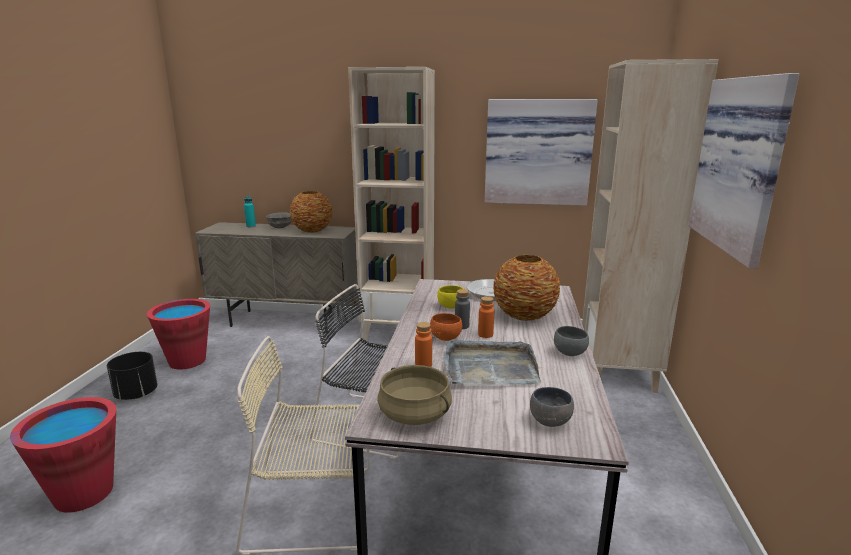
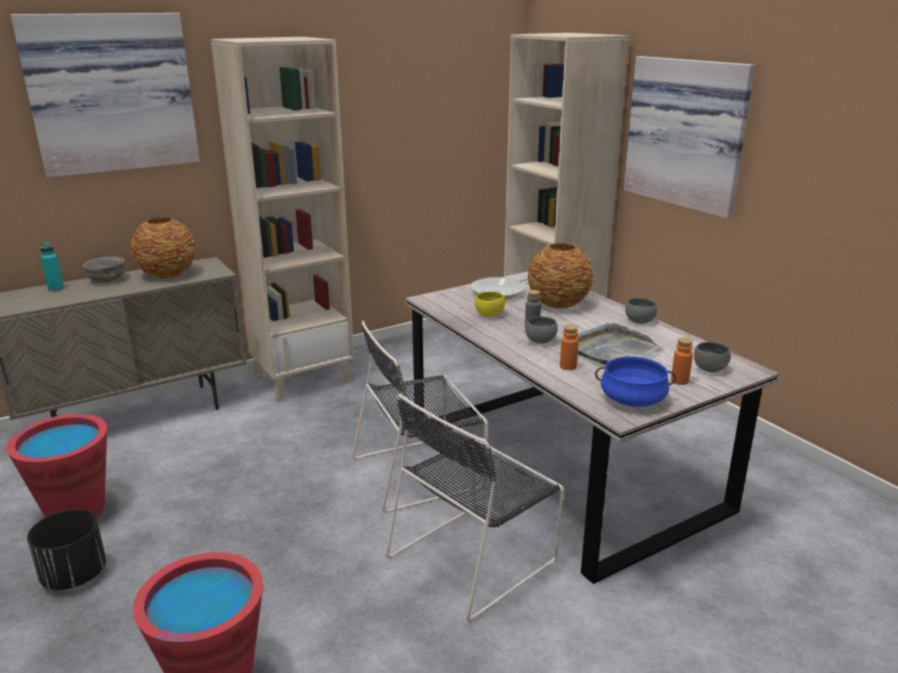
camera: 40 degrees left, 5 degrees up
beige chair [236,336,370,555] -> black chair [386,394,564,621]
beige cooking pot [377,365,452,425] -> blue cooking pot [595,356,676,407]
orange bowl [430,313,462,341] -> grey bowl [525,316,558,343]
orange bottle [478,296,494,338] -> orange bottle moved to [671,337,693,385]
picture [485,99,598,206] -> picture moved to [11,13,200,178]

